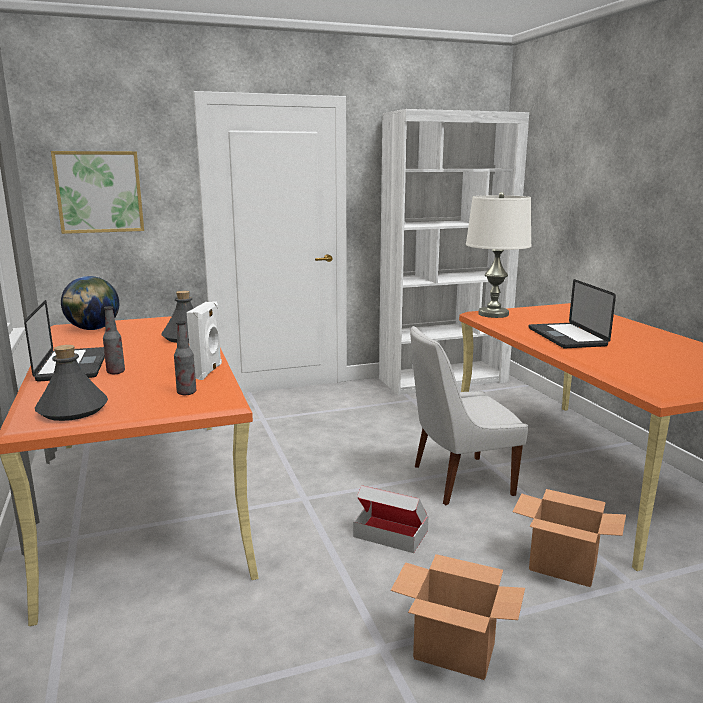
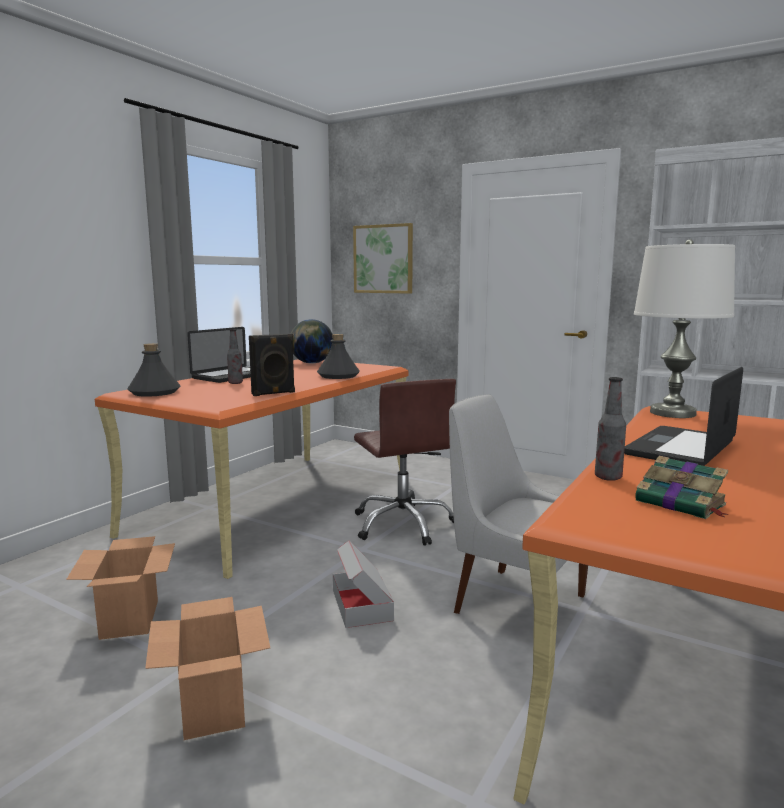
camera: 50 degrees right, 5 degrees down
bottle [174,321,196,395] -> bottle moved to [595,377,626,481]
white speaker [187,301,222,380] -> black speaker [249,334,295,396]
cardboard box [512,489,626,587] -> cardboard box moved to [66,536,175,640]
none -> brown office chair [354,379,456,546]
none -> book [635,456,728,519]

